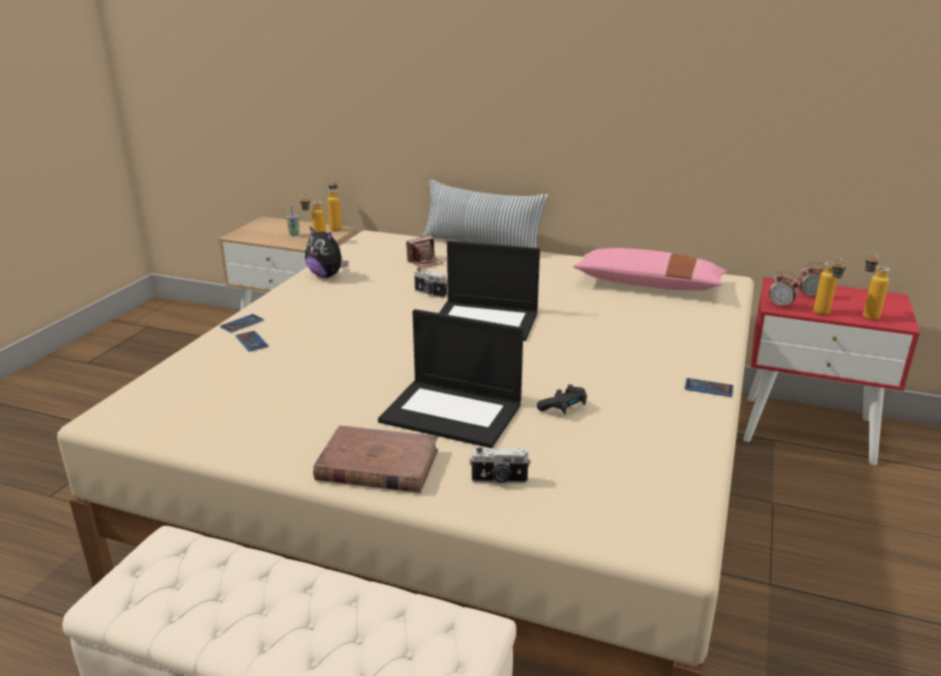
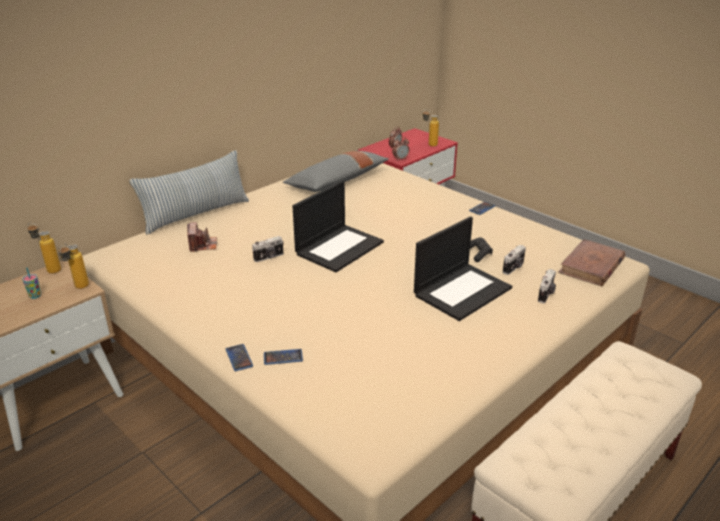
camera: 65 degrees left, 5 degrees up
plush toy [305,227,349,278] -> none
brown book [313,426,438,493] -> brown book moved to [558,239,626,286]
pink pillow [573,248,727,291] -> grey pillow [283,151,389,192]
bottle [813,258,846,315] -> none
none -> camera [503,245,526,275]

